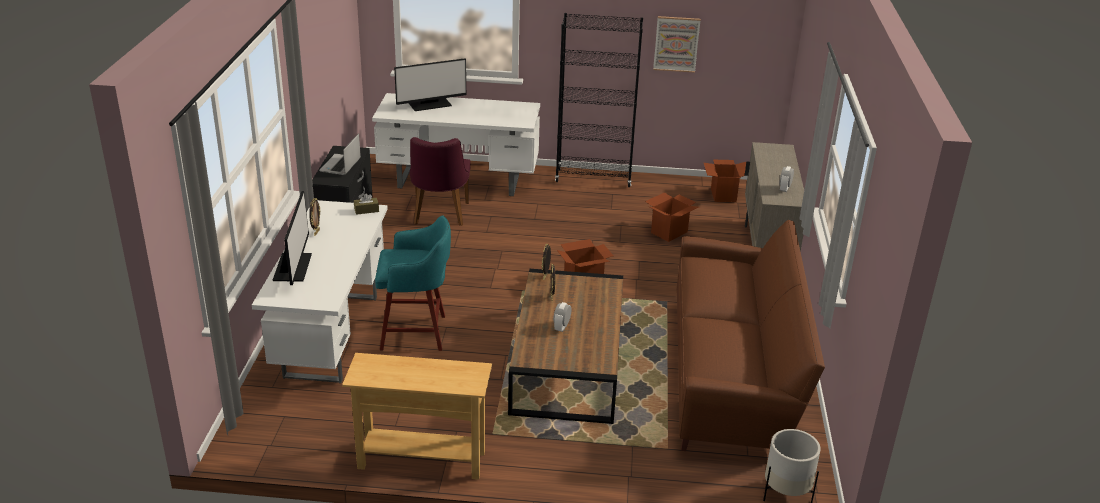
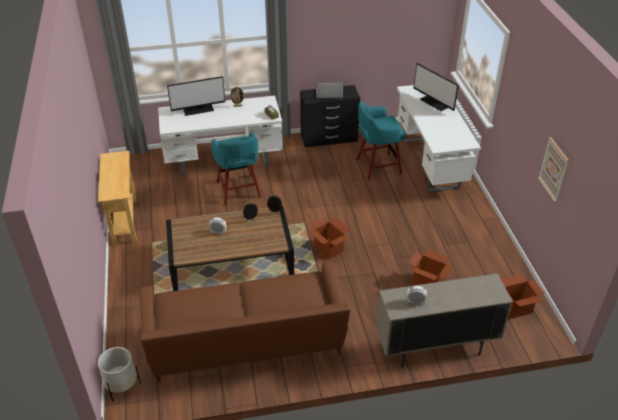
camera: 75 degrees right, 10 degrees up
purple chair [410,137,471,226] -> turquoise stool [356,101,406,180]
black bookcase [555,13,643,187] -> none

